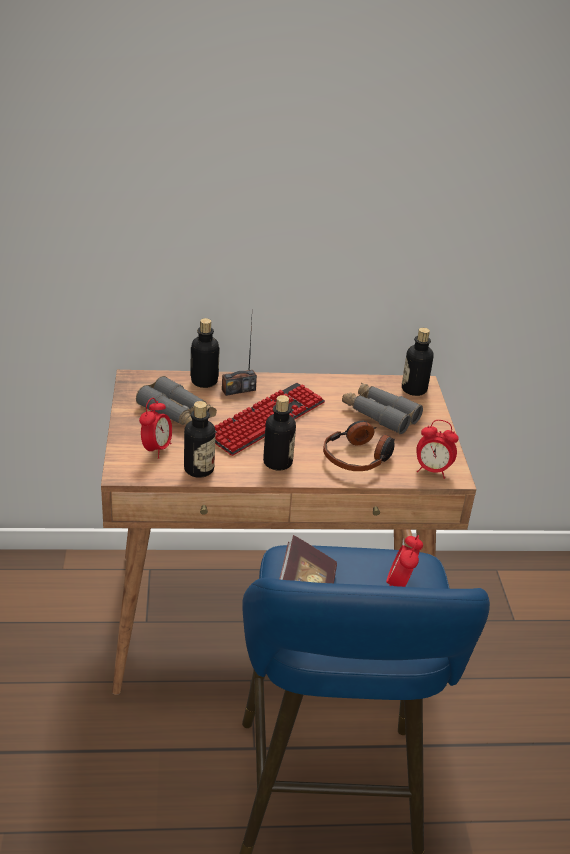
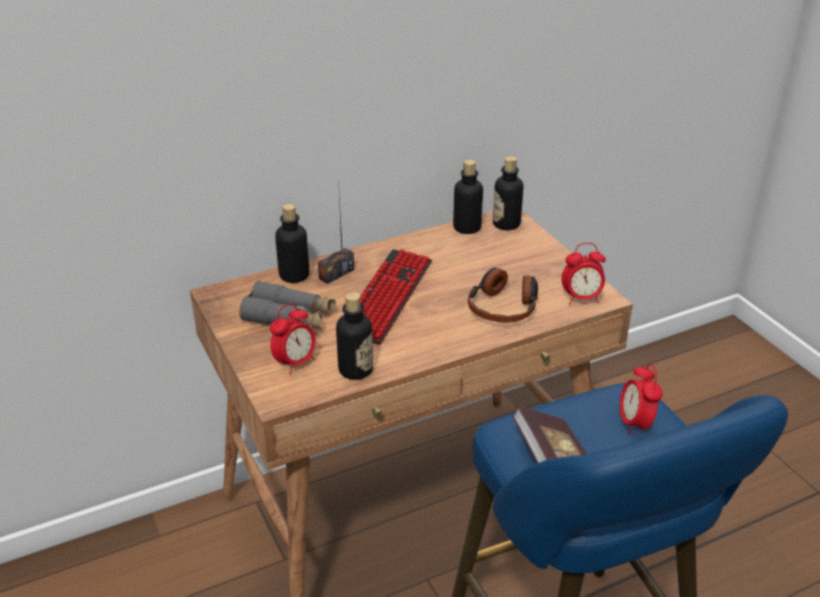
camera: 20 degrees left, 0 degrees up
alarm clock [139,398,172,459] -> alarm clock turned 45 degrees clockwise [270,303,316,374]
bottle [263,395,296,471] -> bottle moved to [453,160,483,234]
grey binoculars [342,383,423,434] -> none

